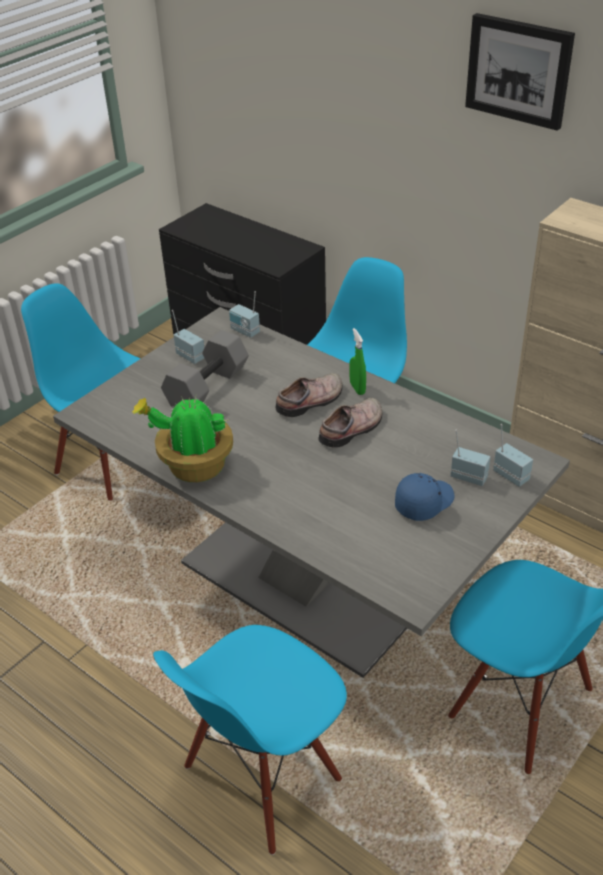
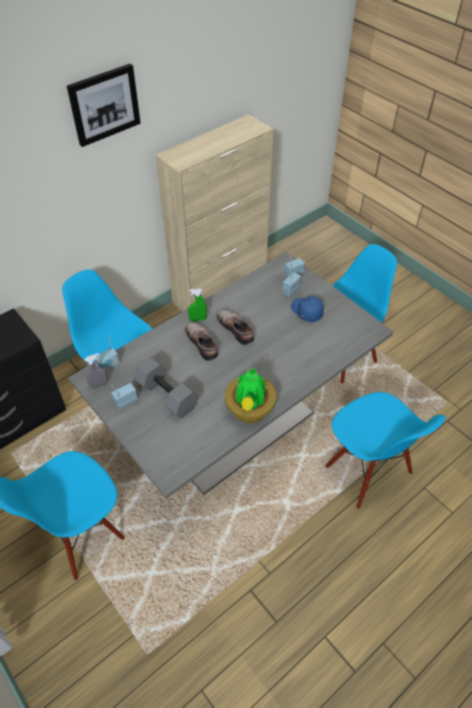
camera: 80 degrees left, 10 degrees up
none -> grey spray bottle [84,353,108,389]

